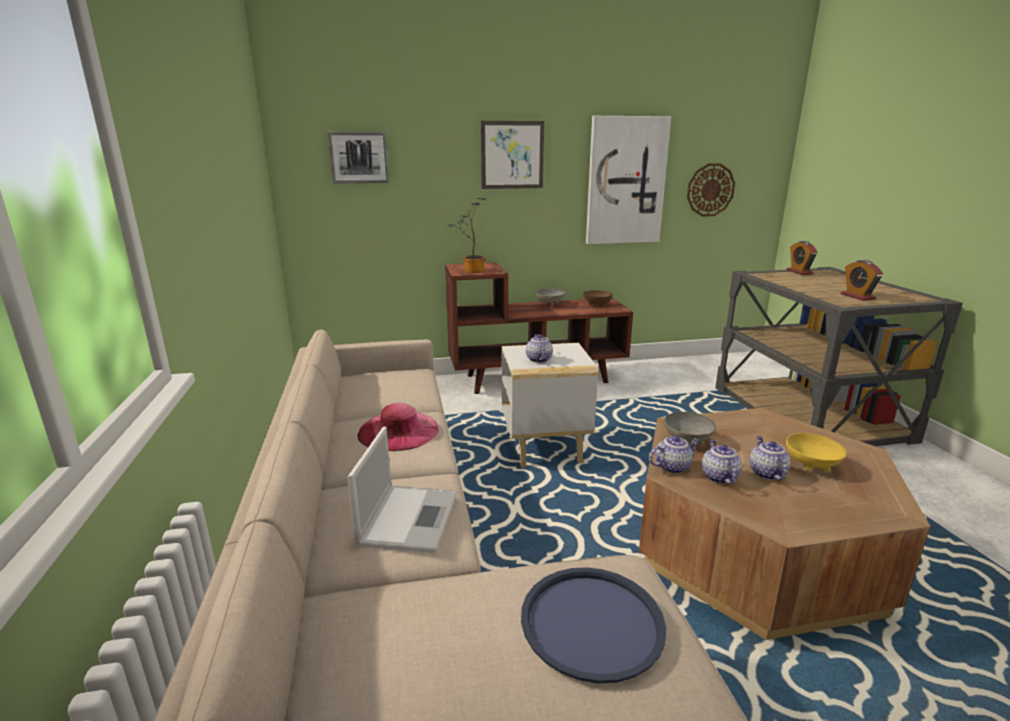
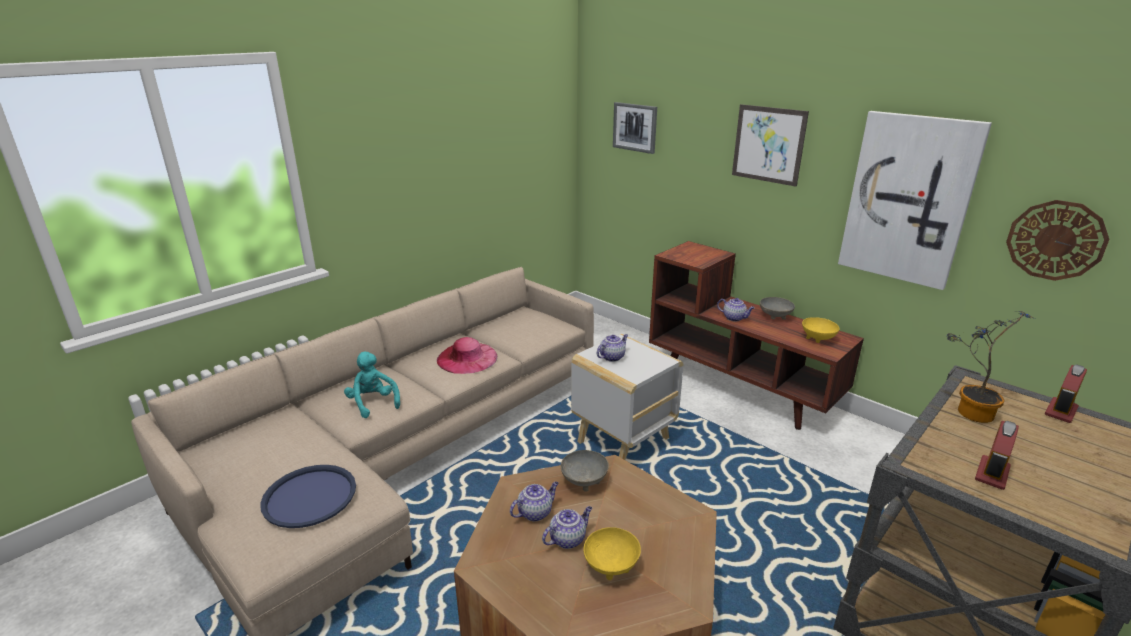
camera: 55 degrees right, 5 degrees up
laptop [348,426,457,553] -> turquoise plush toy [344,351,400,418]
potted plant [447,198,486,273] -> potted plant moved to [947,311,1035,423]
brown bowl [583,290,613,308] -> yellow bowl [802,317,840,343]
teapot [649,436,700,474] -> teapot moved to [717,298,755,322]

